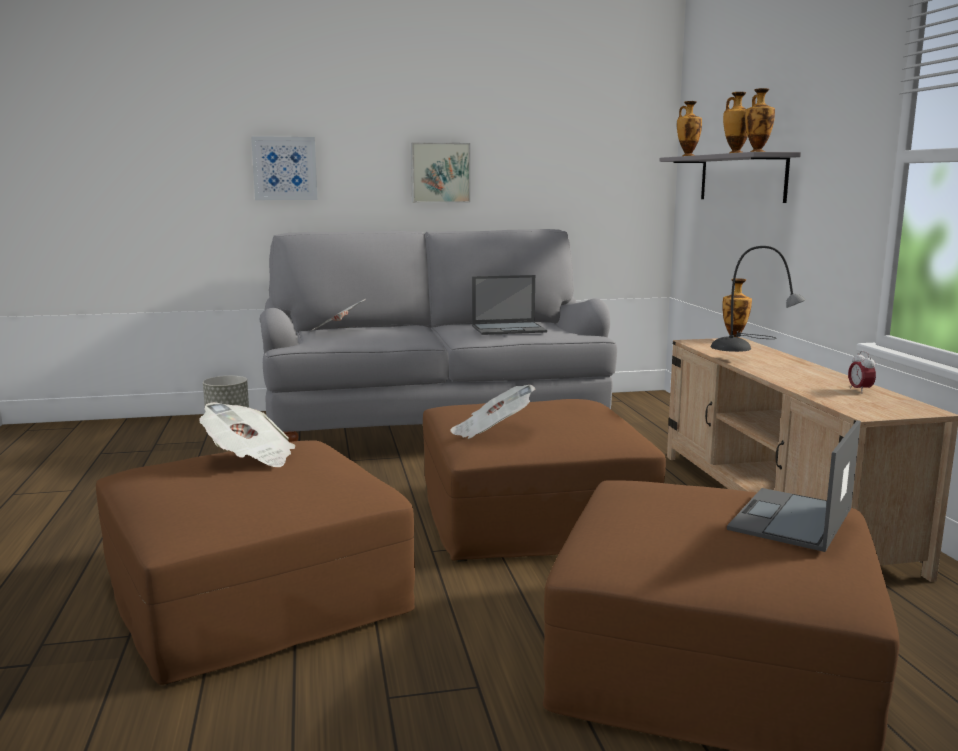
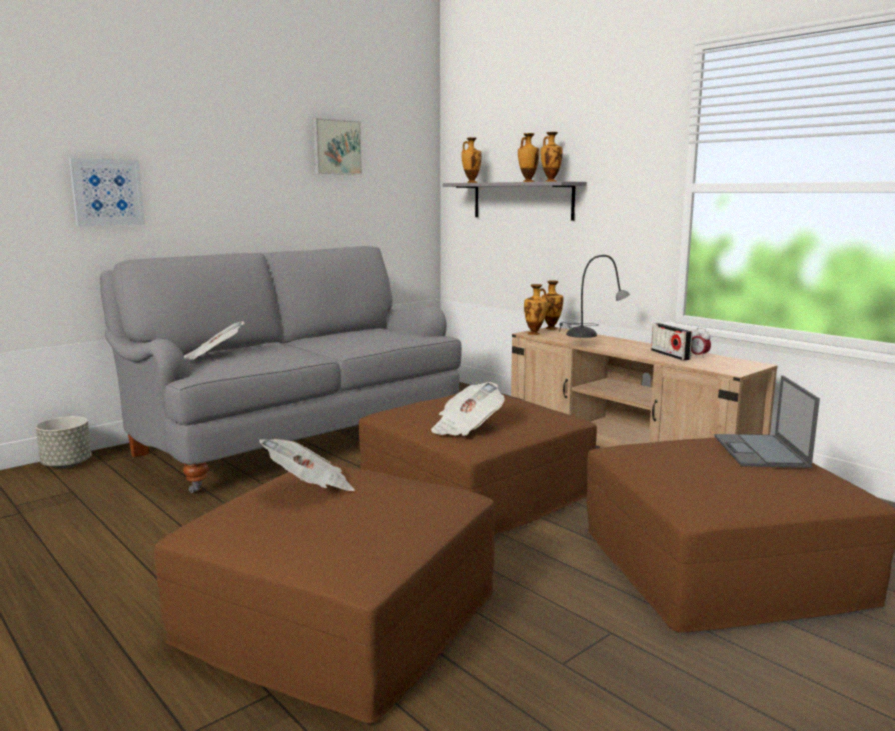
camera: 30 degrees left, 0 degrees up
picture [411,142,470,203] -> picture moved to [313,118,362,175]
laptop [472,275,547,335] -> none
none -> vase [524,284,547,335]
none -> radio [651,323,692,360]

